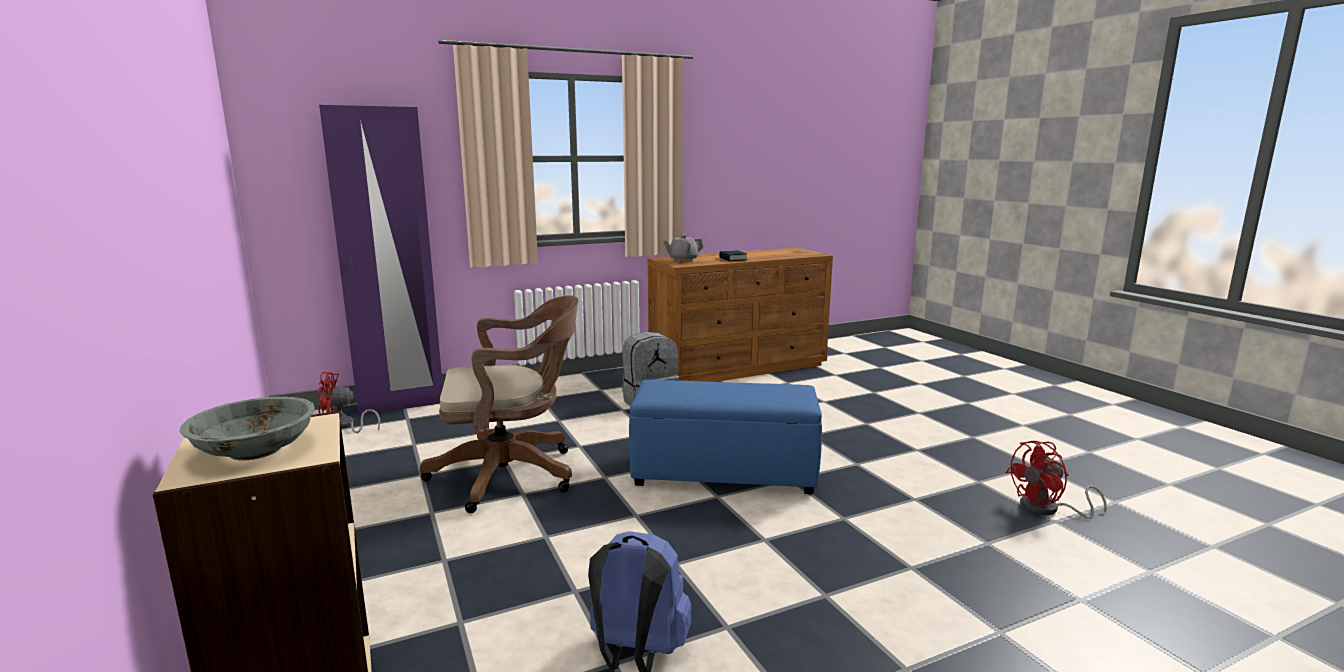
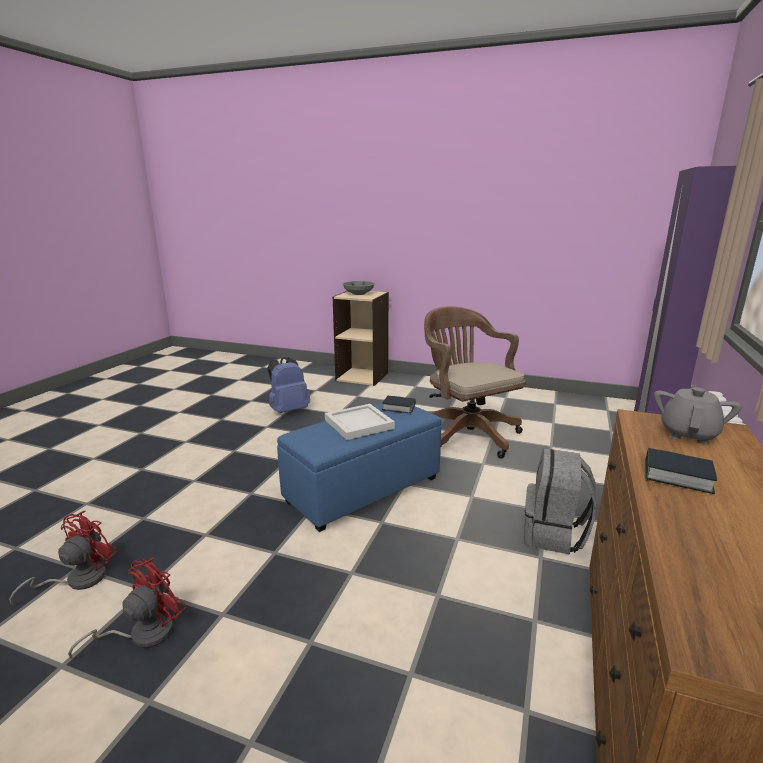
camera: 135 degrees right, 5 degrees up
red fan [317,372,380,433] -> red fan moved to [68,558,187,660]
brown office chair [420,295,578,513] -> brown office chair turned 120 degrees clockwise [424,306,526,458]
none -> white tray [325,404,395,440]
none -> book [382,396,416,414]

